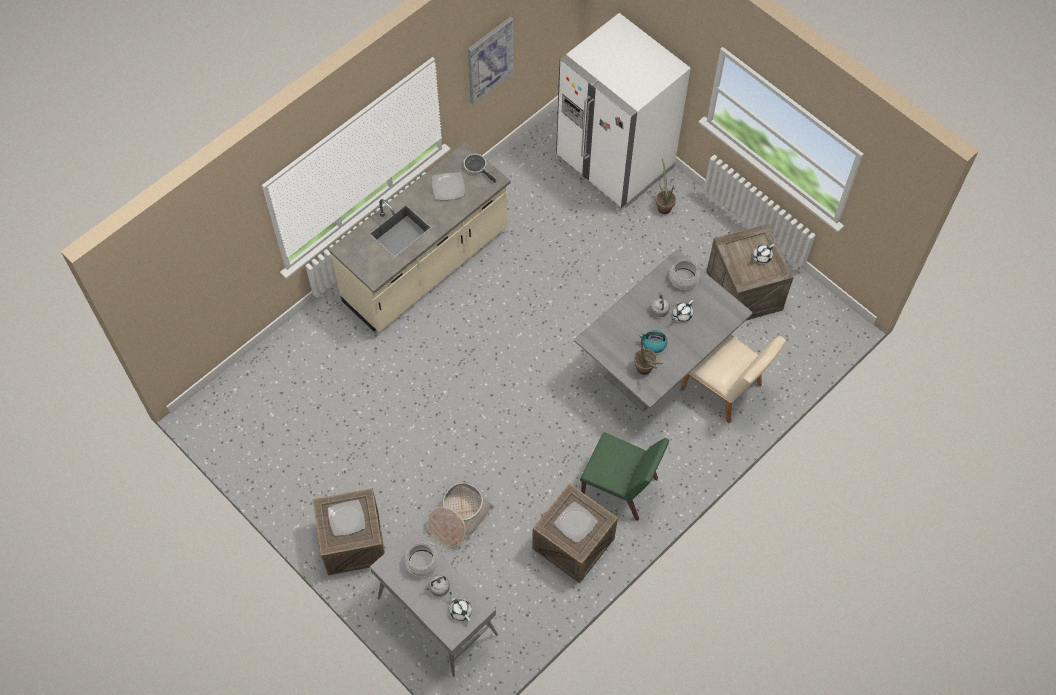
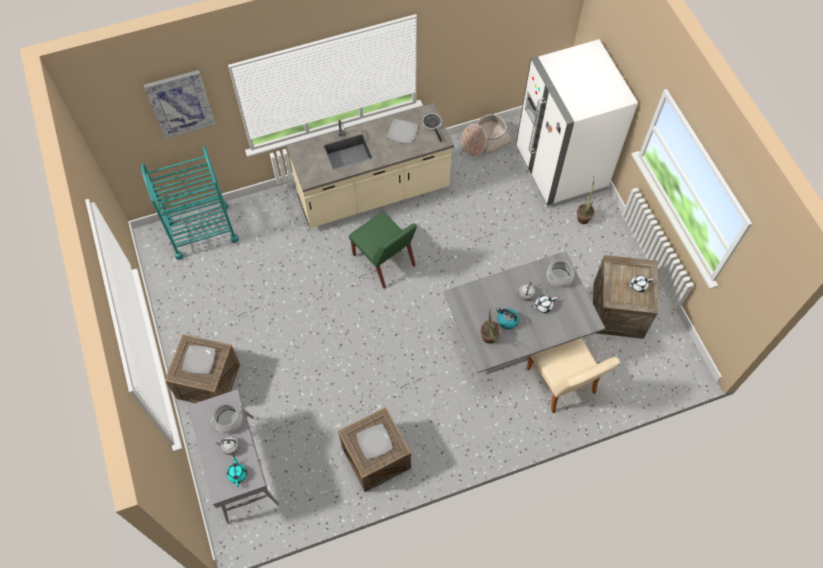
camera: 25 degrees right, 0 degrees up
basket [428,482,494,547] -> basket moved to [461,114,512,157]
white teapot [449,592,472,622] -> turquoise teapot [227,455,247,487]
picture [468,17,514,105] -> picture moved to [144,70,216,139]
green chair [580,433,669,521] -> green chair moved to [349,212,417,289]
none -> turquoise cart [141,146,239,260]

